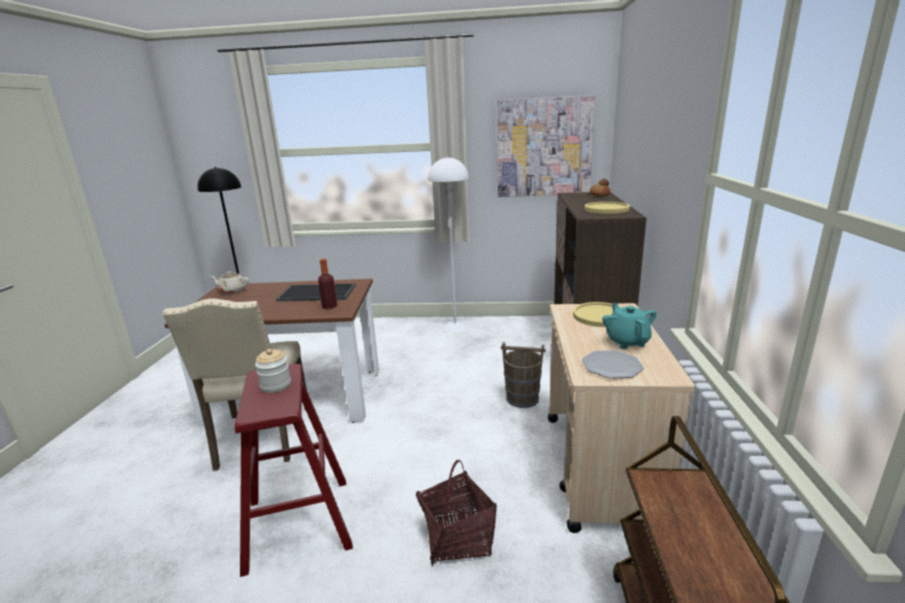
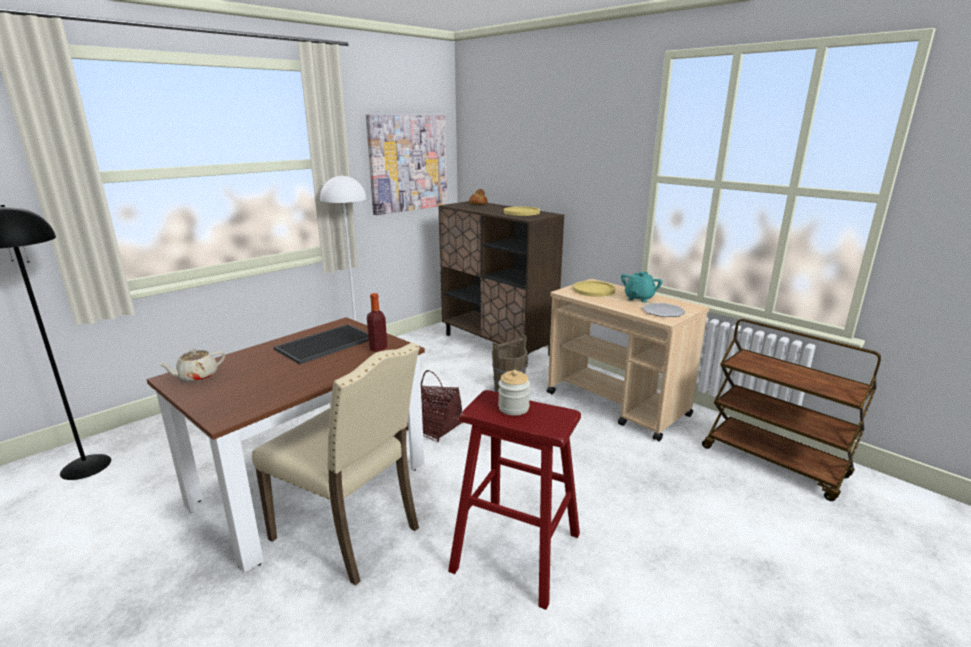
camera: 50 degrees left, 0 degrees up
basket [416,460,497,566] -> basket moved to [406,370,463,442]
turquoise teapot [602,303,657,349] -> turquoise teapot turned 90 degrees clockwise [621,272,663,302]

